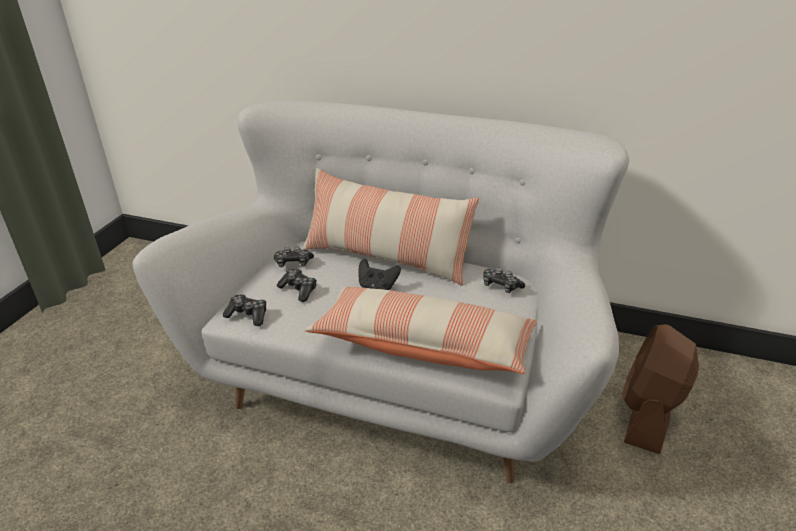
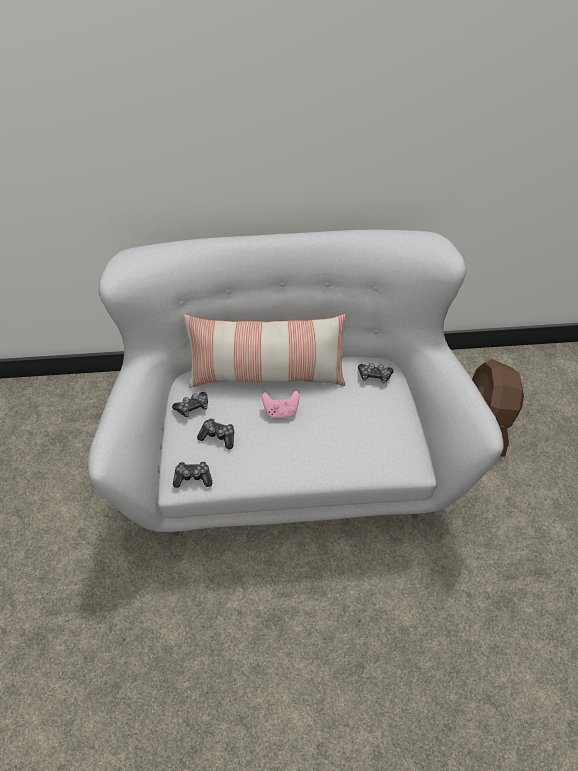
camera: 25 degrees left, 20 degrees up
pillow [305,286,537,374] -> none
black game controller [358,259,401,290] -> pink game controller [262,391,300,418]

